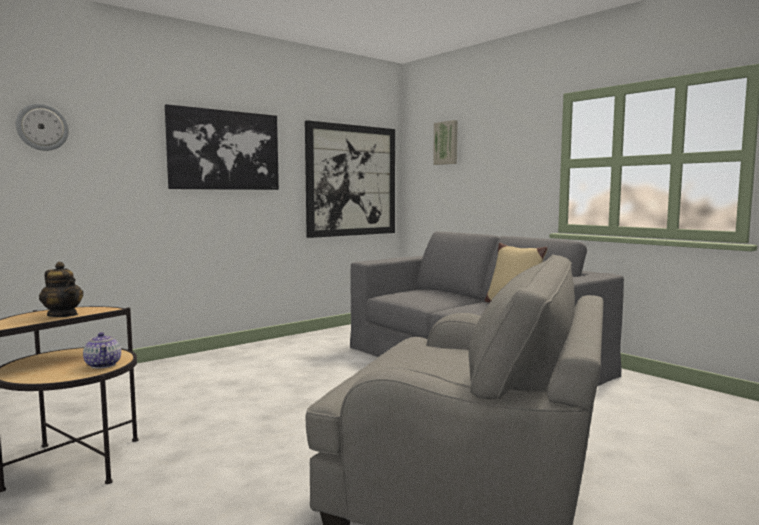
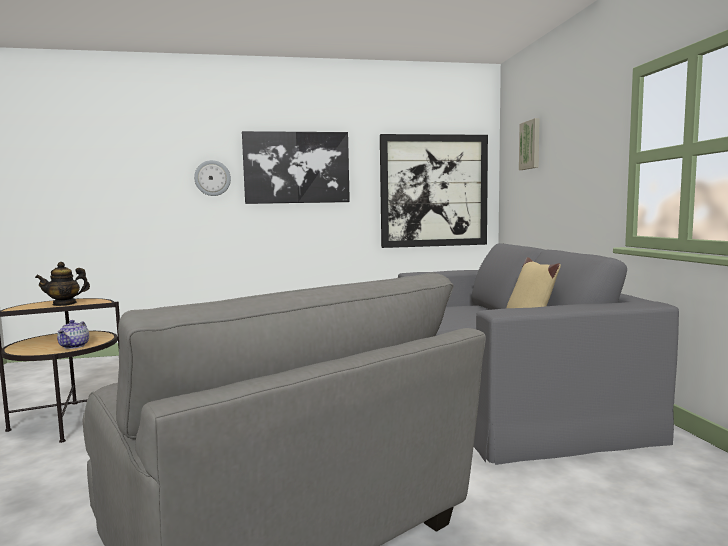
camera: 30 degrees right, 0 degrees up
wall clock [16,103,69,151] -> wall clock moved to [194,160,231,196]
teapot [39,262,84,317] -> teapot turned 75 degrees clockwise [35,262,90,306]

